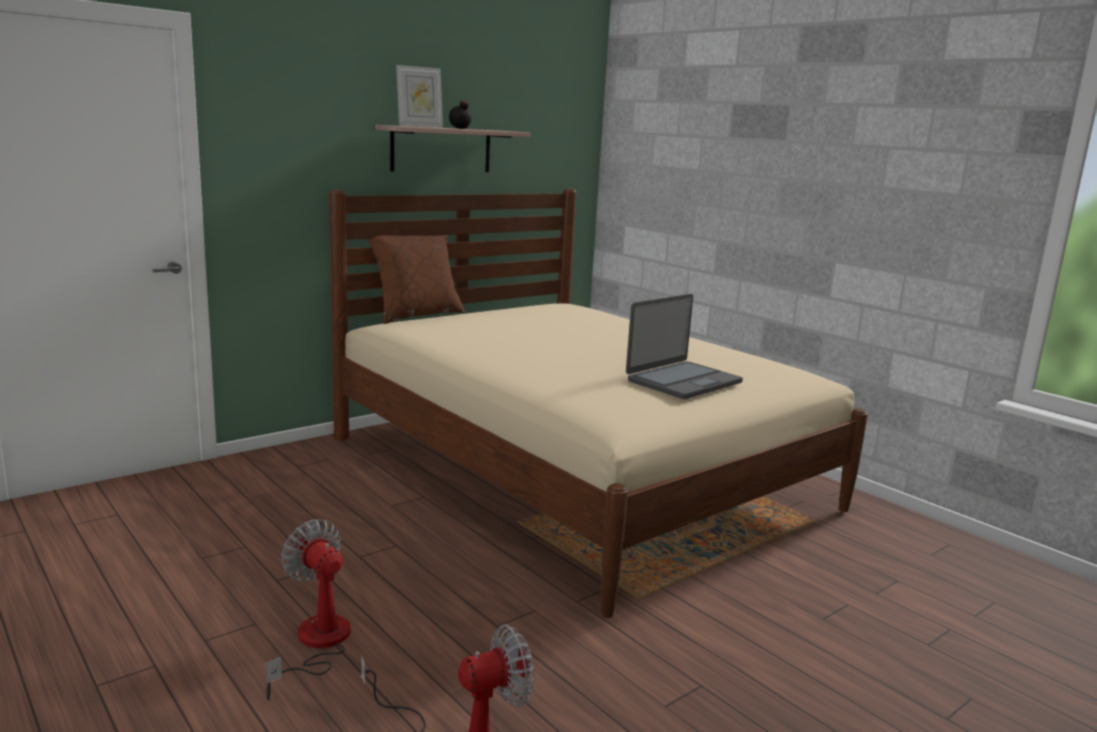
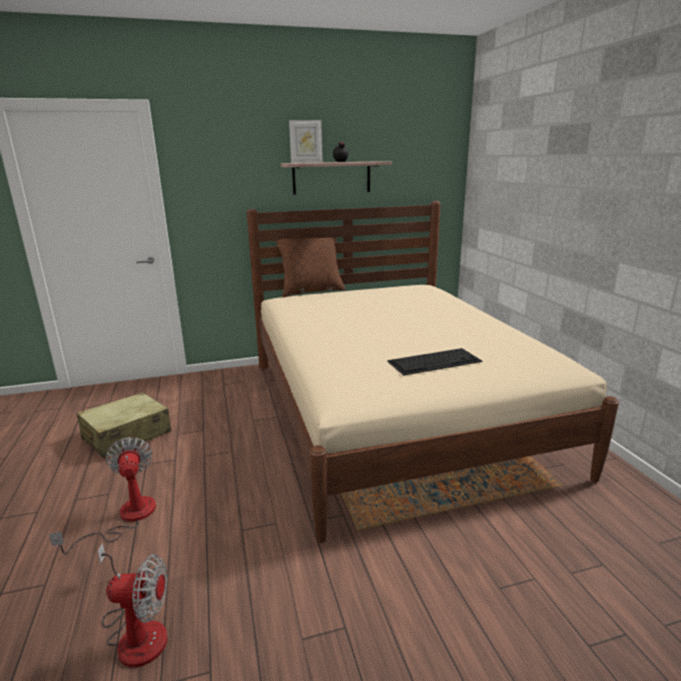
camera: 25 degrees right, 5 degrees up
laptop [626,294,743,399] -> keyboard [387,348,482,376]
none -> beige suitcase [77,392,172,458]

